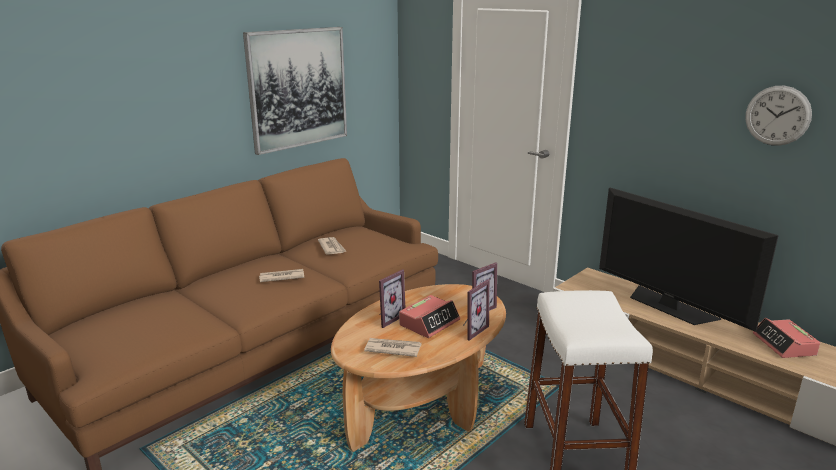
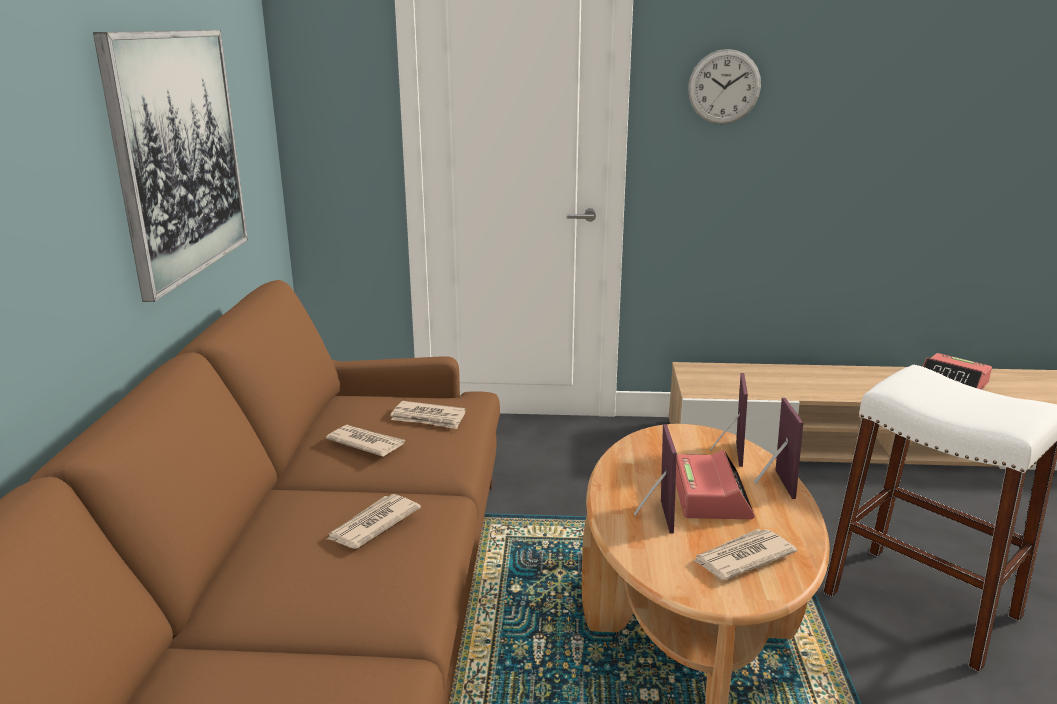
camera: 40 degrees left, 0 degrees up
television [599,188,779,332] -> none
wall clock [745,86,812,146] -> wall clock moved to [688,49,761,124]
none -> newspaper [390,401,466,429]

